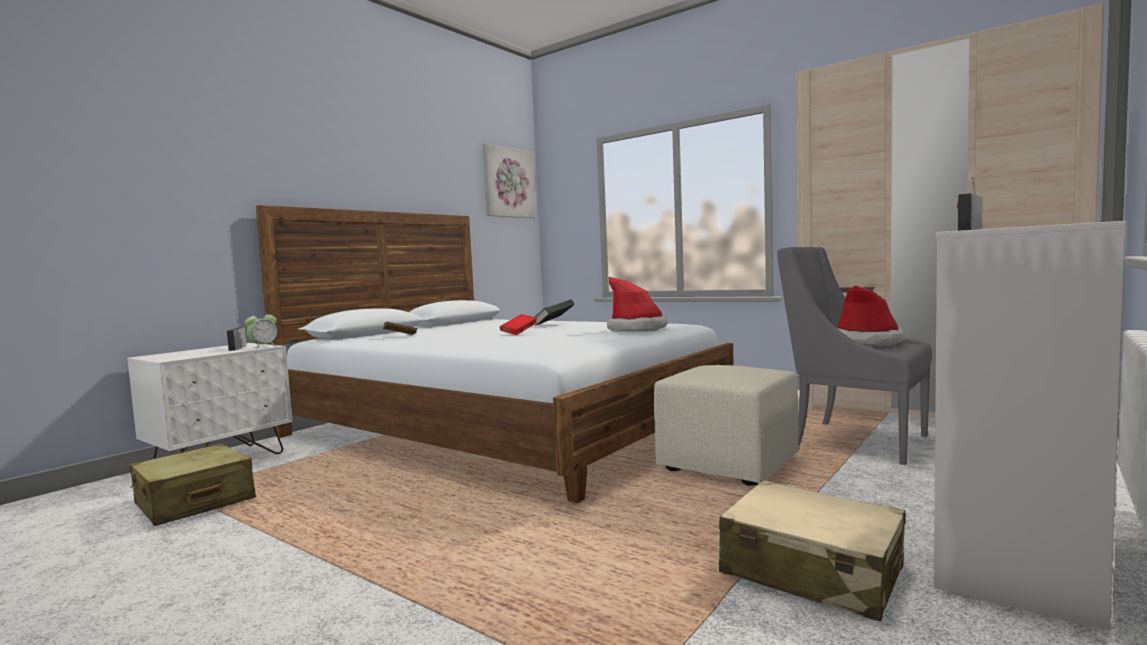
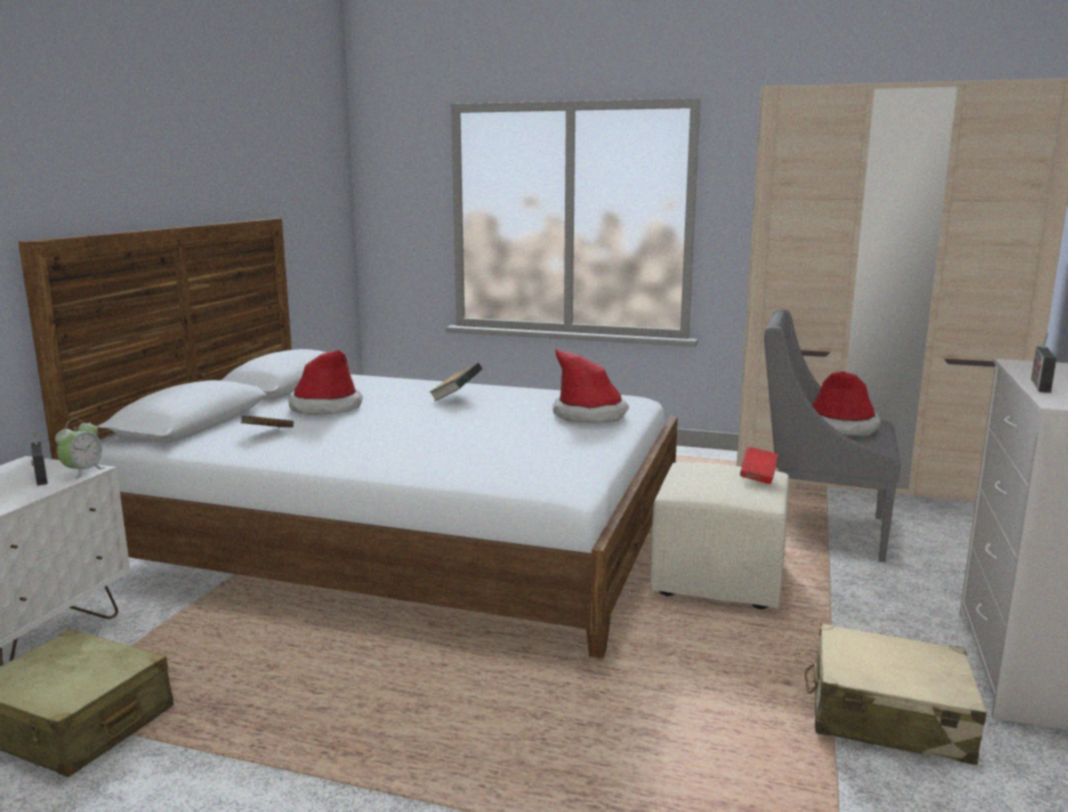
camera: 20 degrees left, 10 degrees up
picture [483,143,536,218] -> none
red book [500,314,537,335] -> red book moved to [740,447,778,484]
none -> hat [288,350,363,415]

